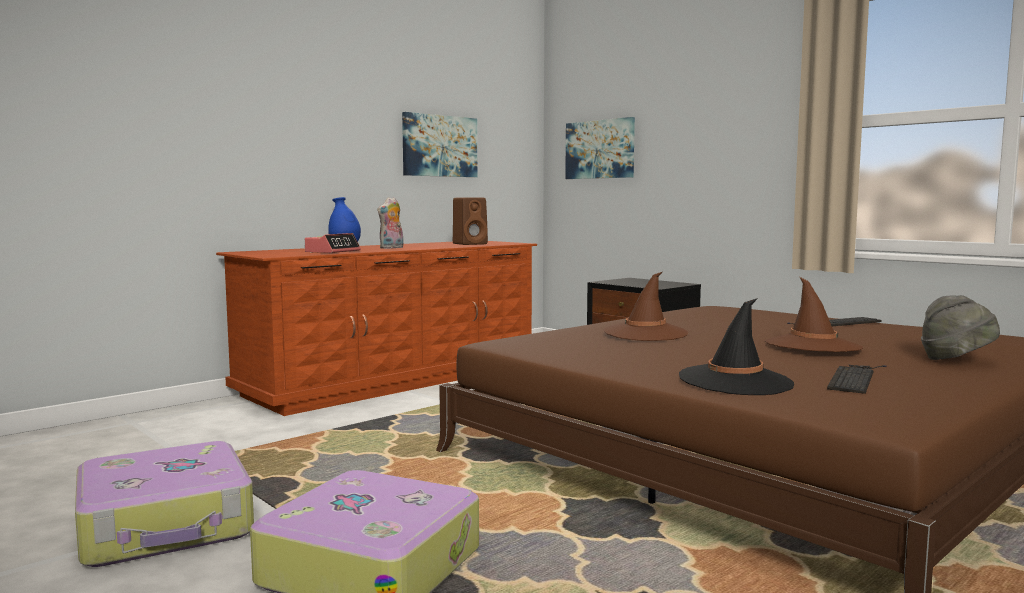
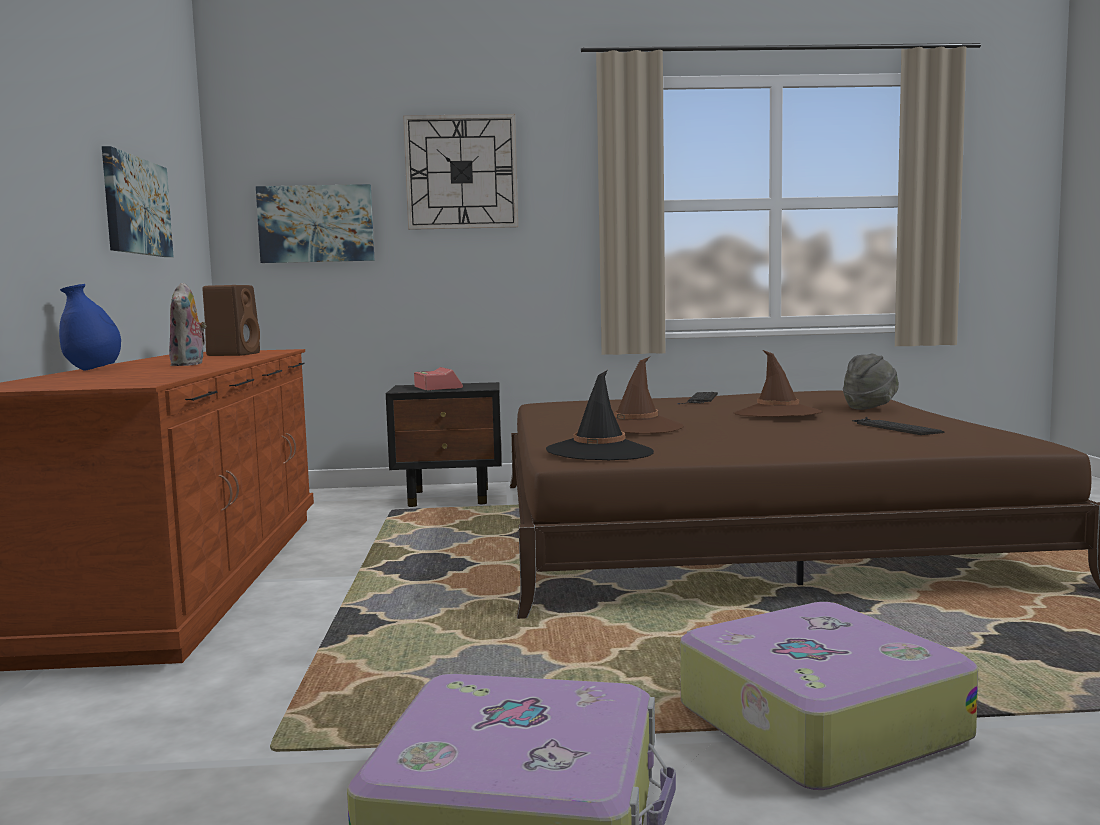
camera: 50 degrees left, 0 degrees up
alarm clock [305,233,361,253] -> alarm clock moved to [414,367,463,391]
black hat [679,298,794,395] -> black hat moved to [546,370,654,460]
none -> wall clock [403,114,518,230]

